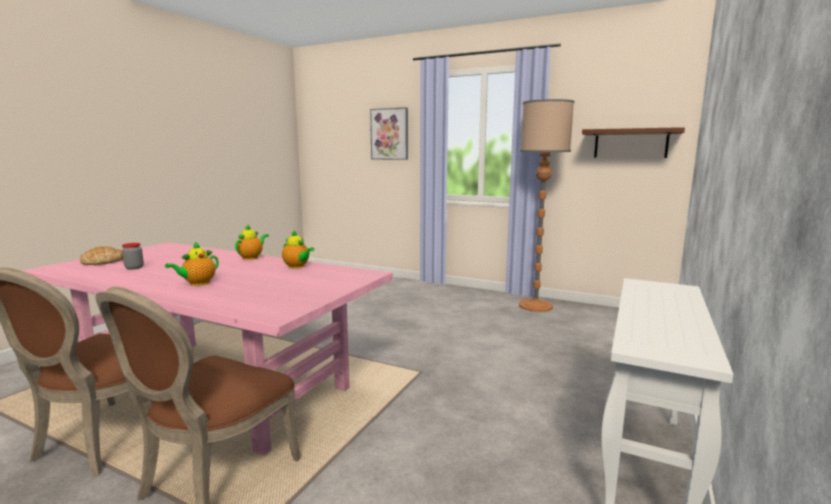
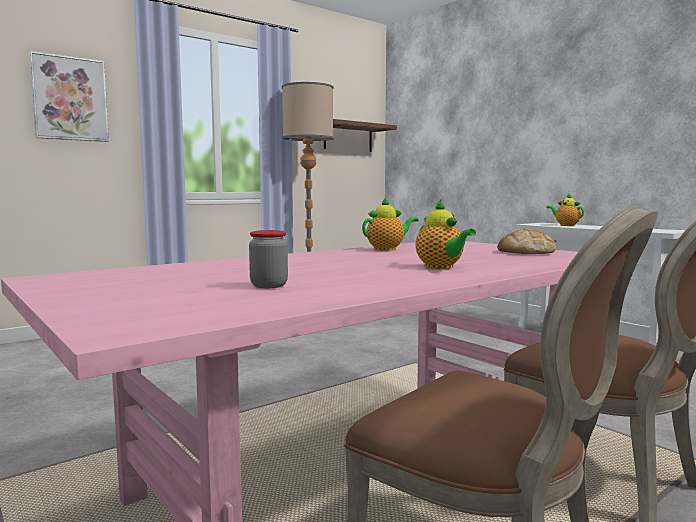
camera: 65 degrees left, 5 degrees down
bread [80,246,123,265] -> bread moved to [497,228,556,254]
teapot [235,224,269,260] -> teapot moved to [546,194,584,226]

